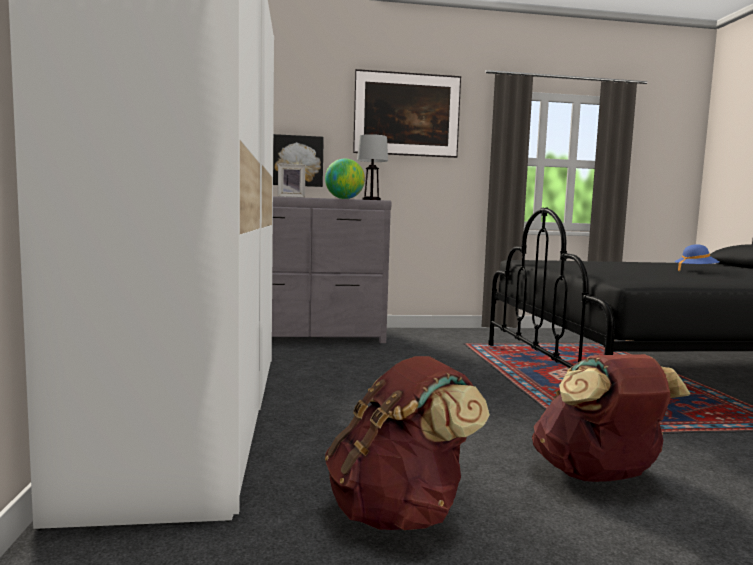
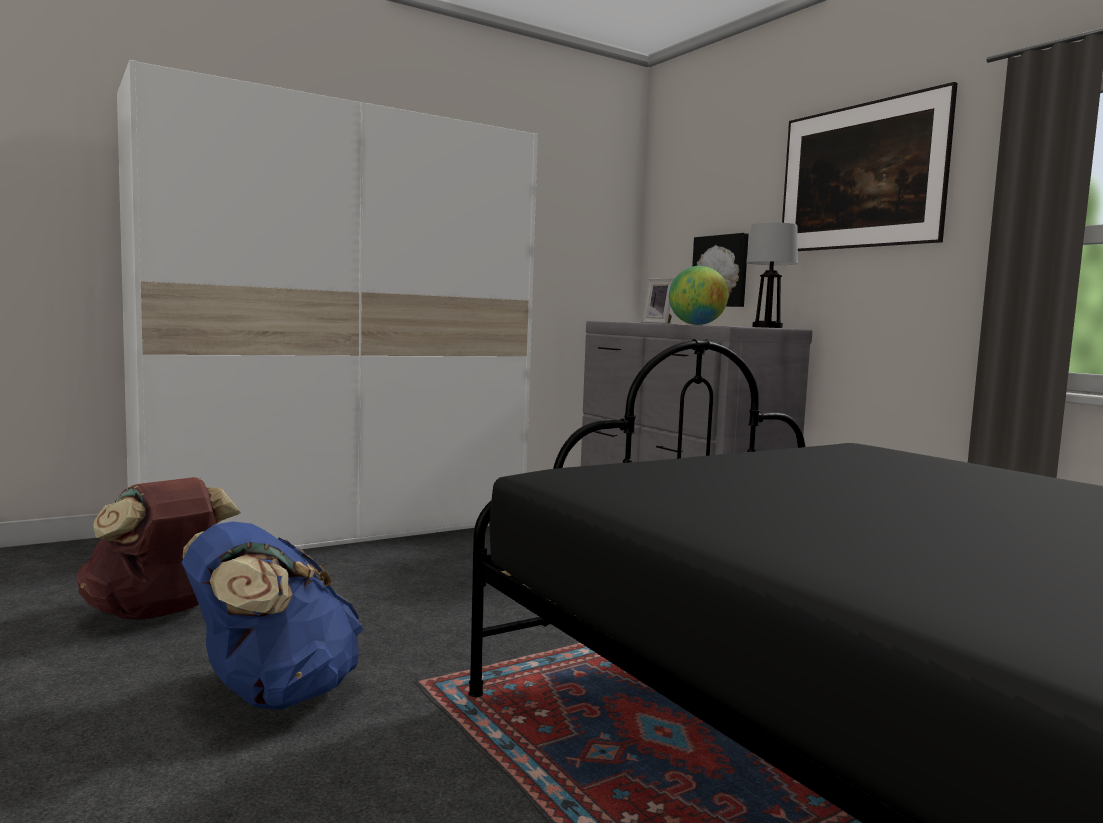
camera: 65 degrees right, 0 degrees up
brown backpack [532,354,690,482] -> blue backpack [182,521,363,709]
blue hat [674,244,720,271] -> none

